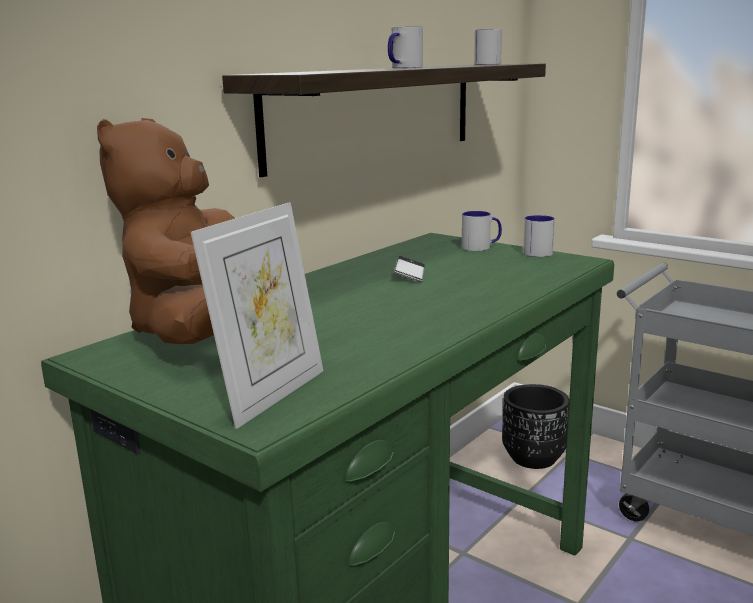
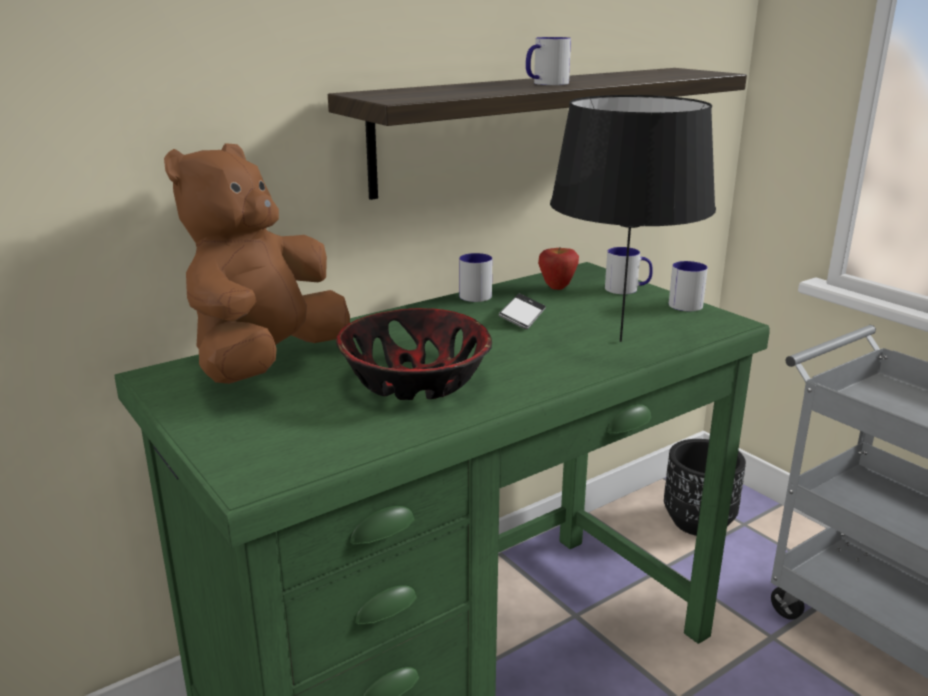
camera: 15 degrees right, 5 degrees up
picture frame [191,202,323,429] -> none
mug [474,29,502,65] -> mug moved to [459,253,492,302]
none -> bowl [336,308,492,400]
none -> apple [538,247,579,290]
none -> black table lamp [550,95,716,342]

